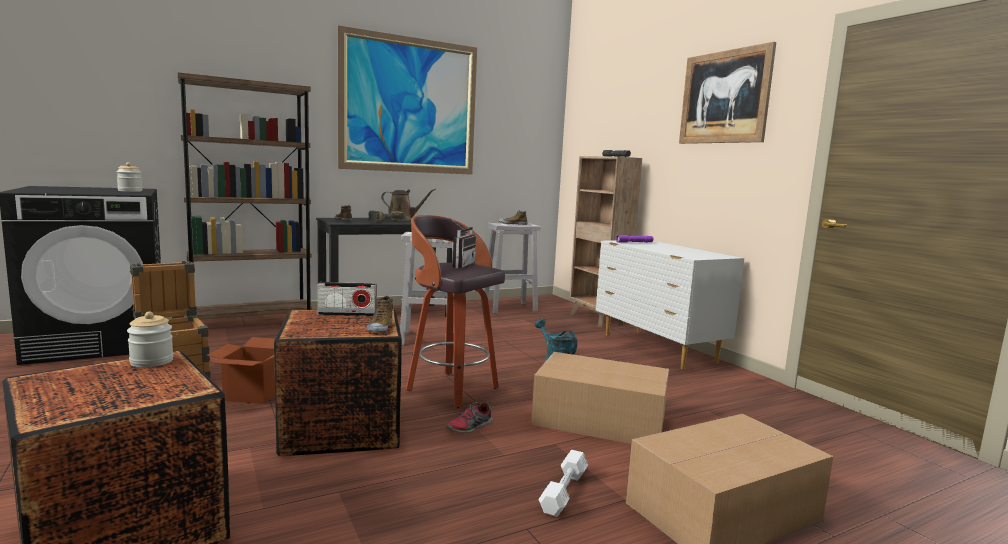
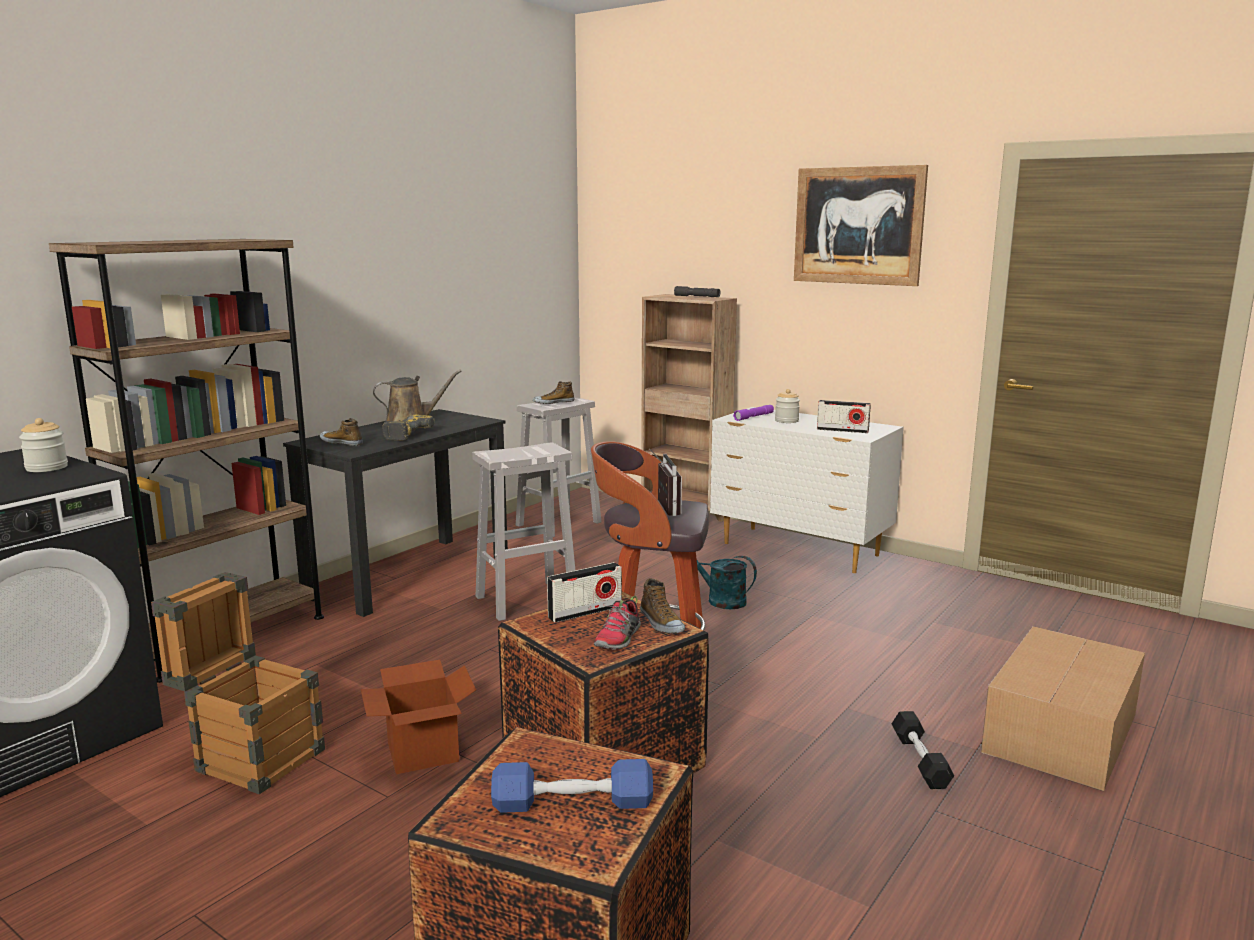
camera: 25 degrees left, 5 degrees up
jar [127,312,174,368] -> jar moved to [775,389,800,423]
picture [338,25,477,175] -> none
shoe [446,401,493,434] -> shoe moved to [594,596,641,650]
cardboard box [531,352,669,444] -> none
white dumbbell [539,450,588,517] -> black dumbbell [892,711,954,789]
none -> blue dumbbell [491,759,653,813]
none -> radio [817,400,871,433]

